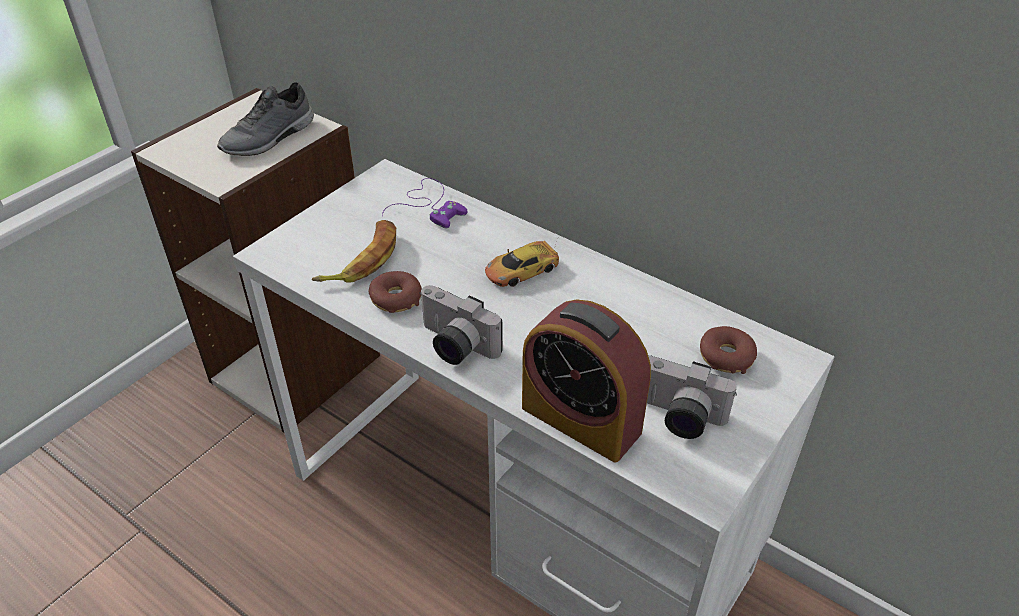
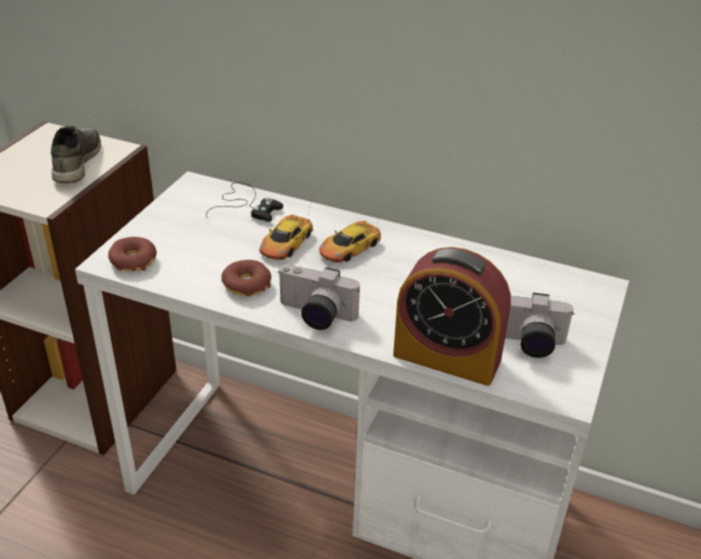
camera: 15 degrees left, 5 degrees down
grey shoe [217,82,314,156] -> grey shoe turned 150 degrees clockwise [51,126,101,183]
banana [312,220,396,282] -> none
purple game controller [382,178,467,229] -> black game controller [206,182,283,222]
donut [700,326,757,374] -> donut moved to [108,237,157,271]
none -> toy car [259,202,313,260]

